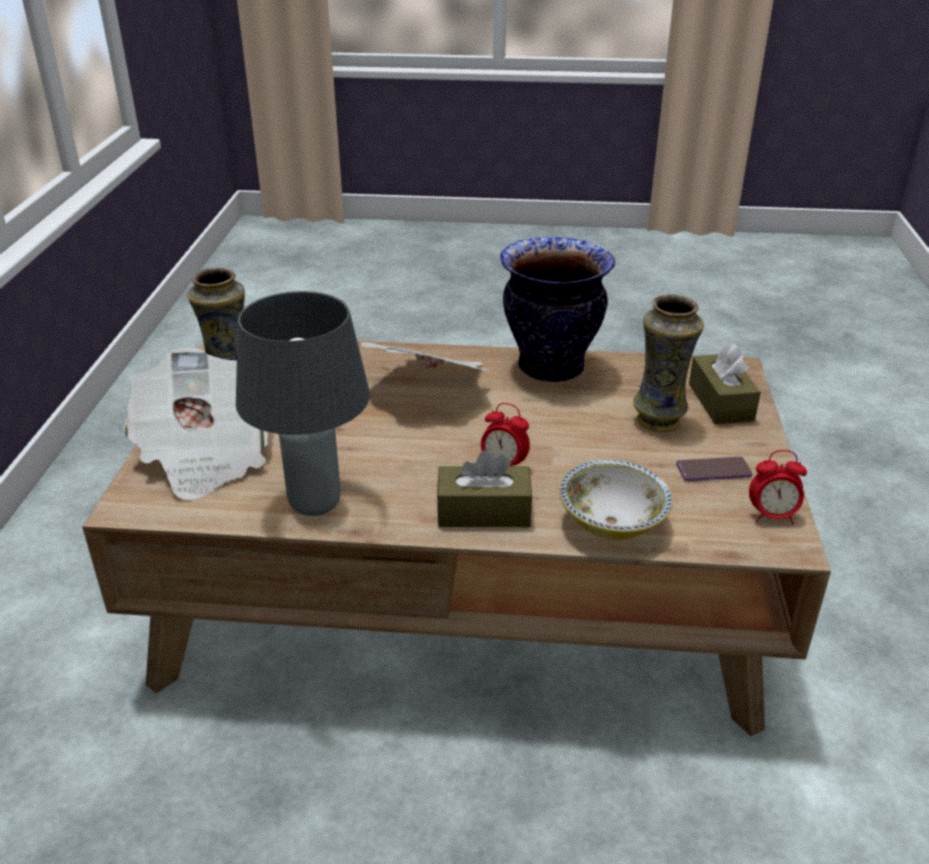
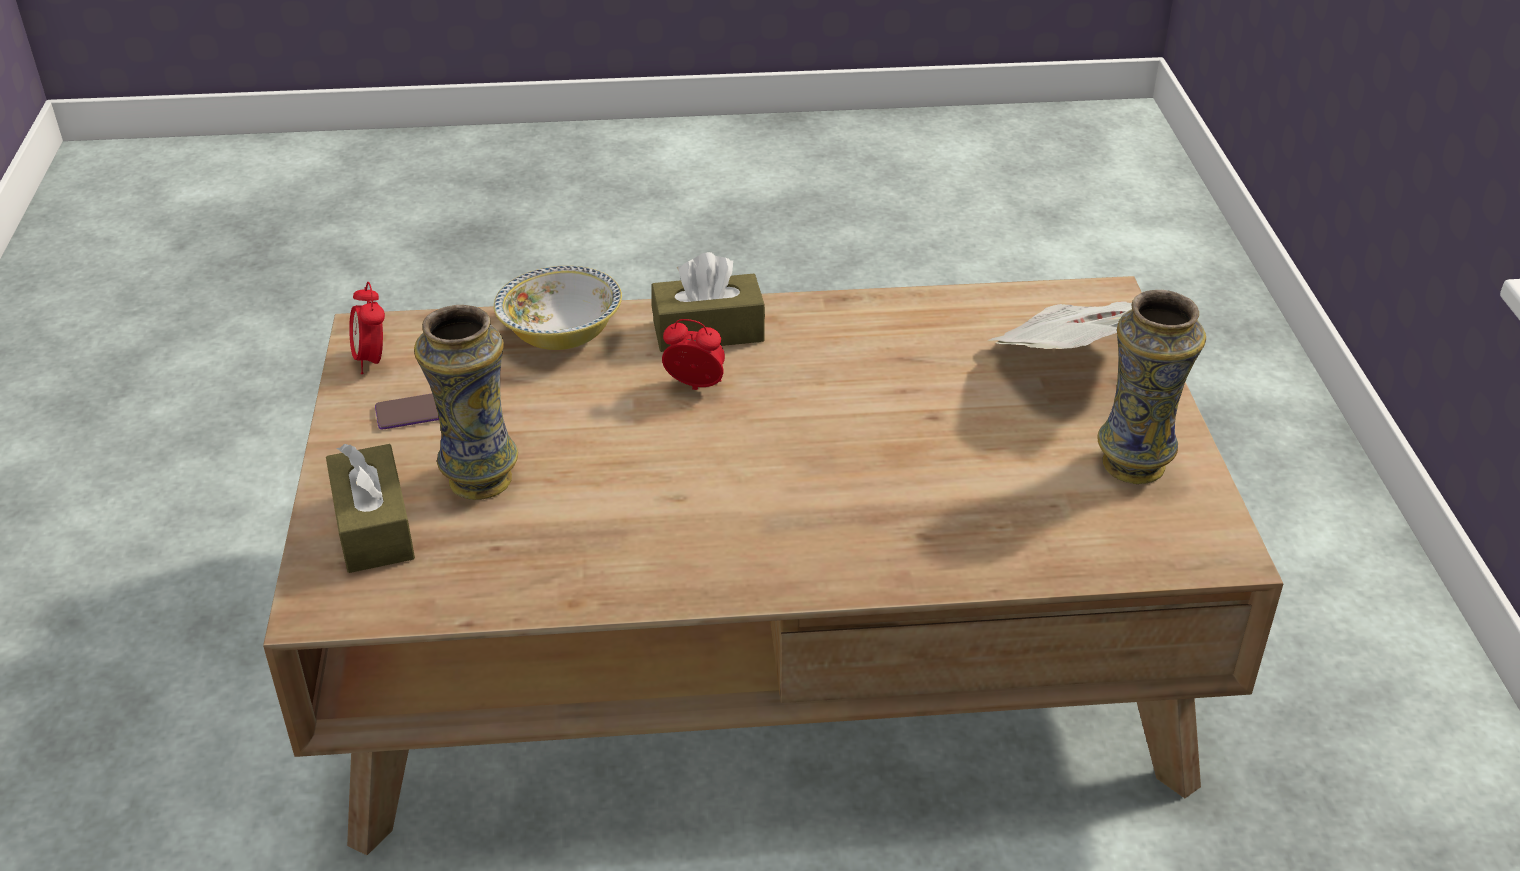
camera: 170 degrees right, 5 degrees up
grey table lamp [236,291,370,516] -> none
newspaper [360,342,488,372] -> none
vase [500,237,615,382] -> none
alarm clock [749,450,807,524] -> alarm clock turned 105 degrees counterclockwise [349,282,385,374]

